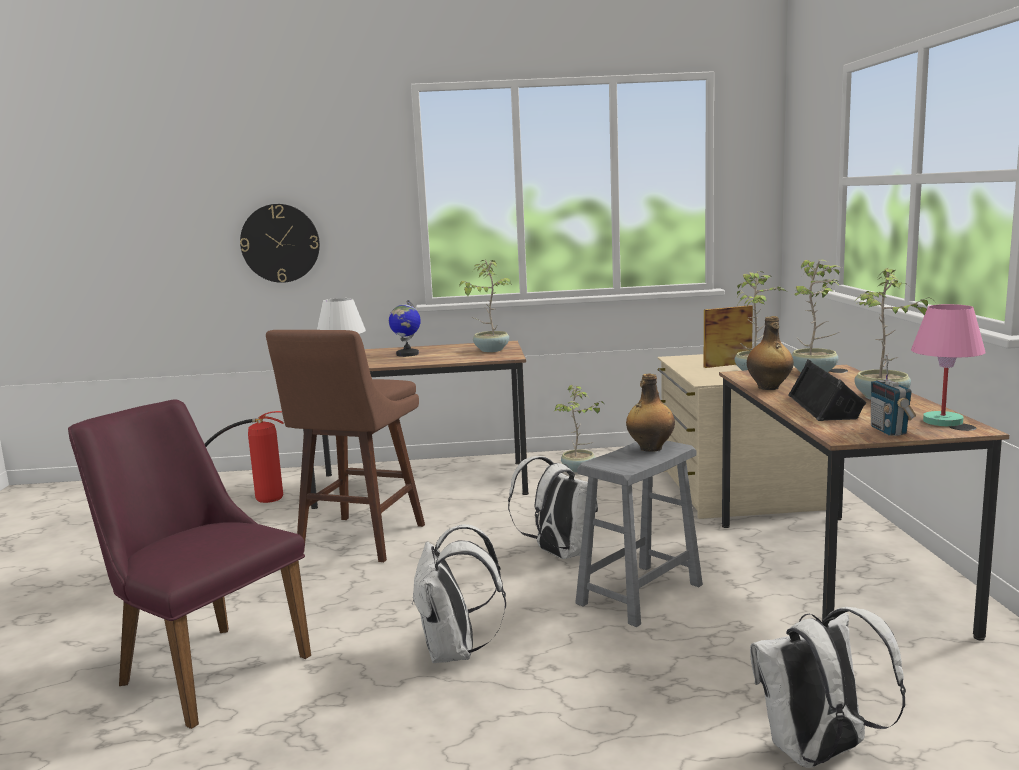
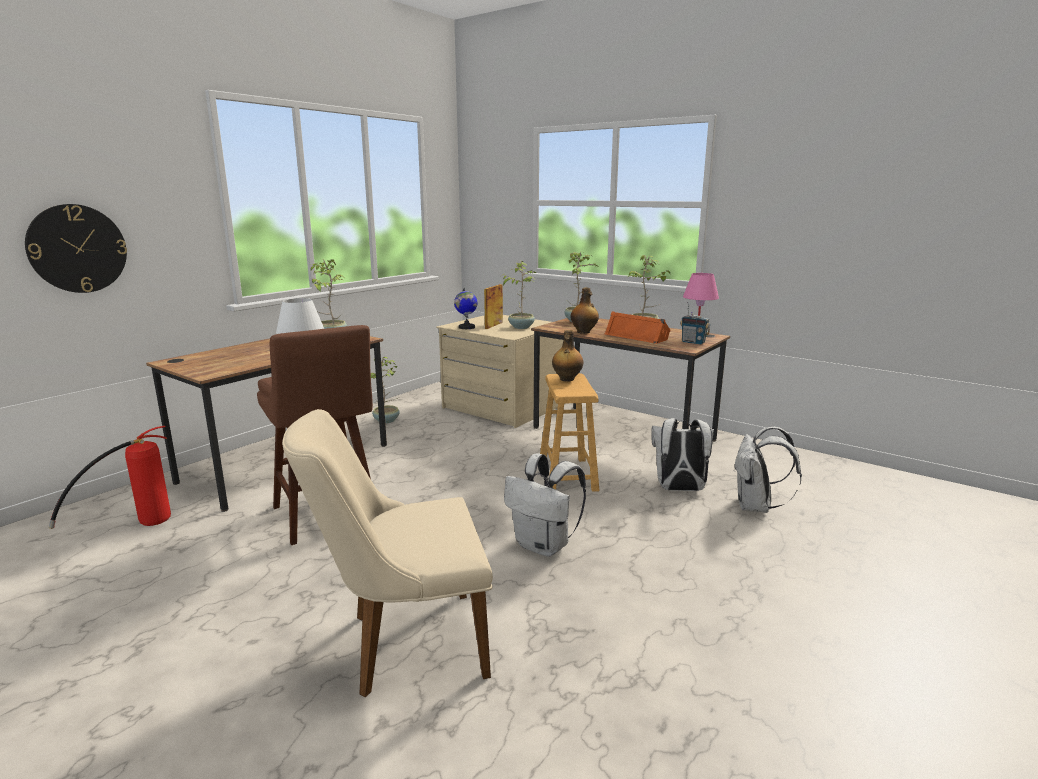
camera: 50 degrees left, 5 degrees up
purple chair [68,399,311,729] -> beige chair [282,409,493,697]
globe [389,300,421,357] -> globe moved to [454,288,478,329]
white backpack [508,456,598,559] -> white backpack moved to [651,418,714,491]
grey stool [575,441,703,627] -> brown stool [540,373,600,492]
black speaker [788,359,866,421] -> orange speaker [605,311,671,344]

